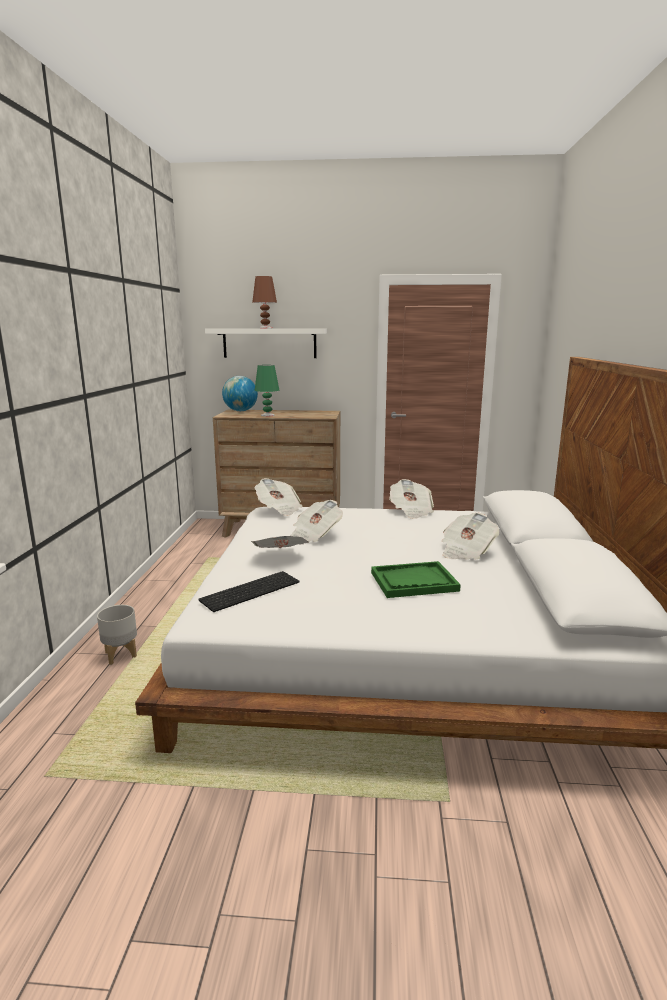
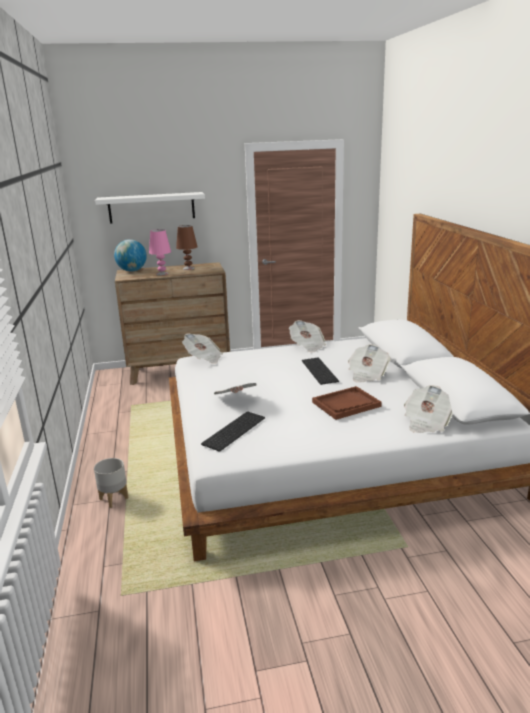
camera: 15 degrees left, 5 degrees up
brown table lamp [252,276,277,328] -> brown table lamp moved to [176,225,197,270]
green table lamp [255,365,279,416] -> pink table lamp [149,229,171,276]
newspaper [290,500,343,542] -> newspaper moved to [404,385,453,433]
green tray [371,561,461,598] -> brown tray [312,386,382,420]
none -> keyboard [302,357,339,385]

